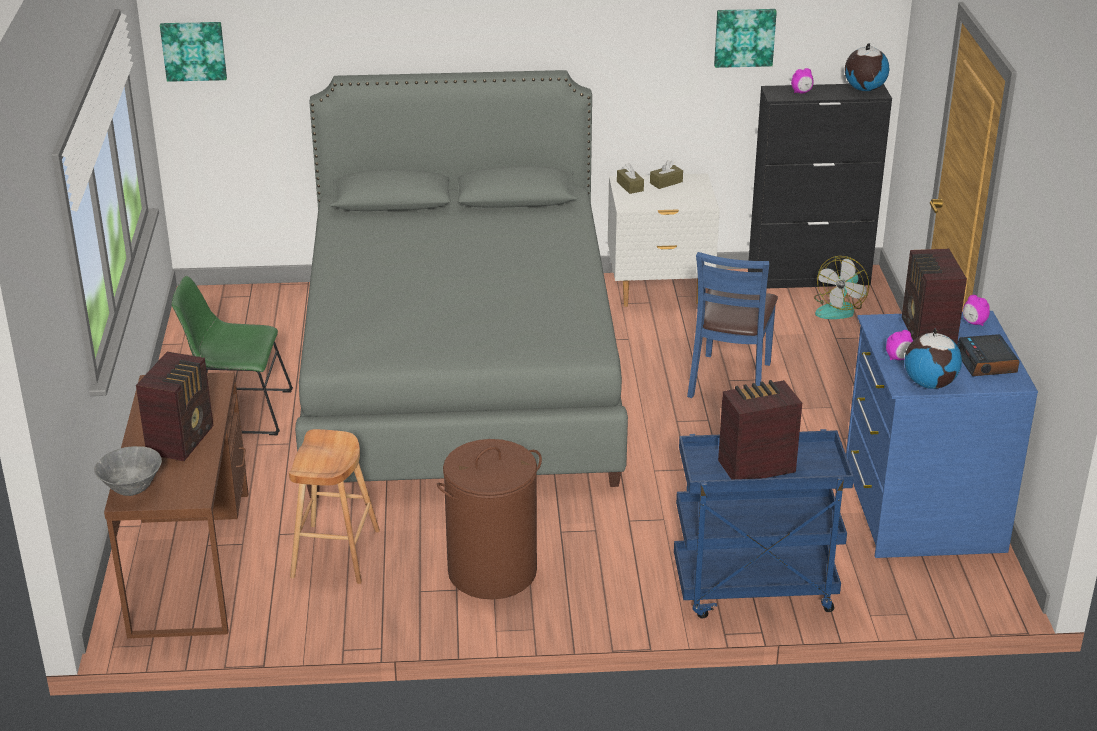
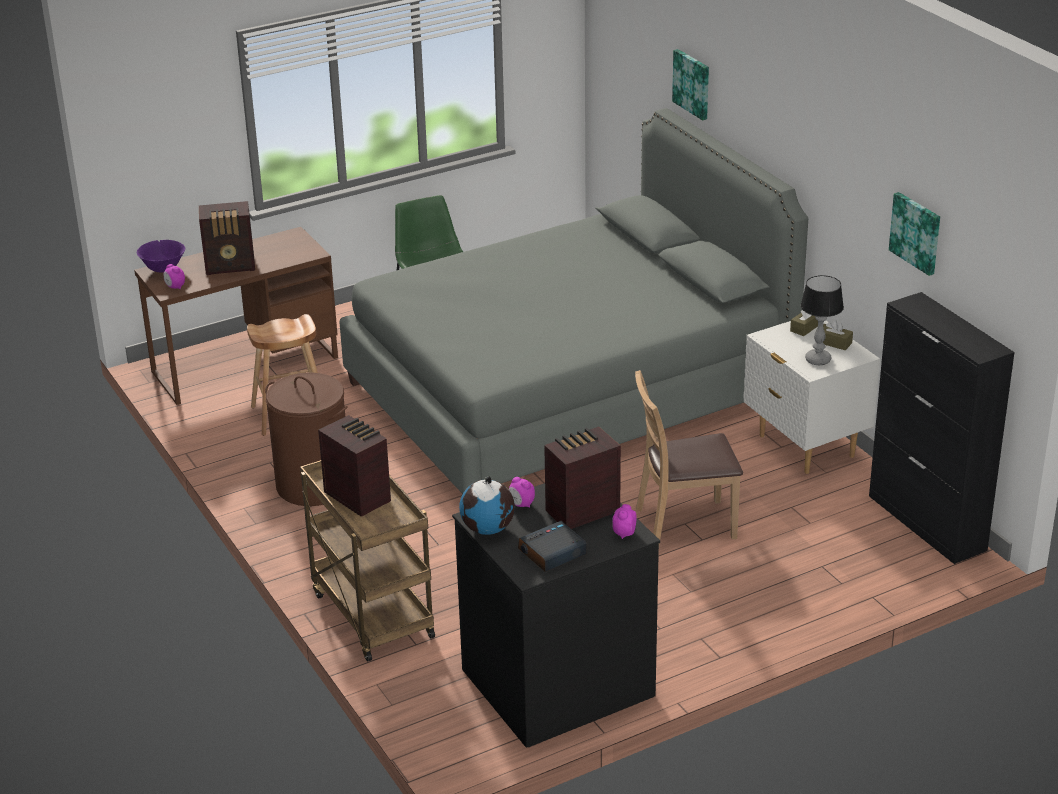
camera: 65 degrees right, 0 degrees up
grey bowl [94,446,162,496] -> purple bowl [137,240,185,272]
picture [160,22,227,82] -> picture moved to [672,49,709,120]
blue cart [674,429,854,618] -> brown cart [300,460,435,661]
blue chair [687,252,778,398] -> brown chair [635,370,743,544]
alarm clock [791,68,814,94] -> alarm clock moved to [163,264,185,289]
fan [814,256,869,319] -> none
globe [845,43,889,91] -> none
blue dresser [846,311,1038,558] -> black dresser [452,483,660,748]
none -> table lamp [800,275,844,365]

